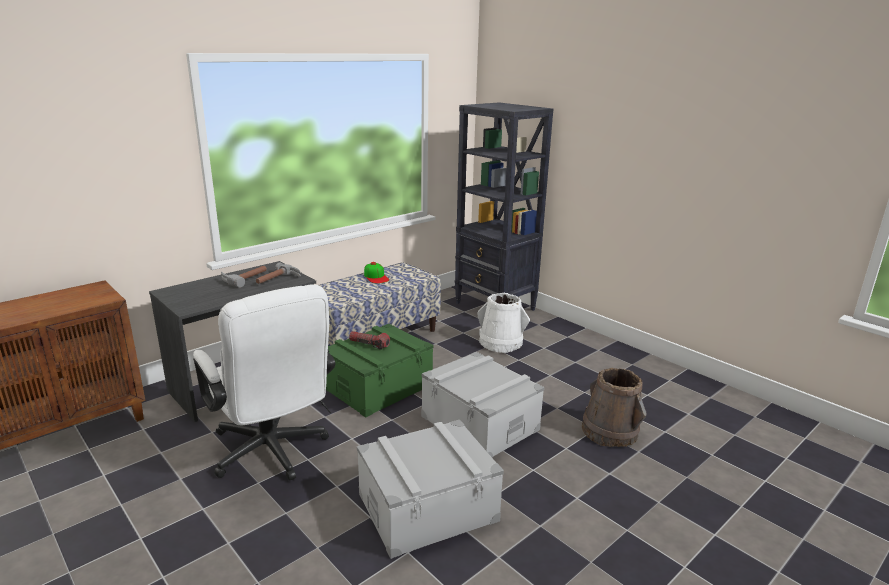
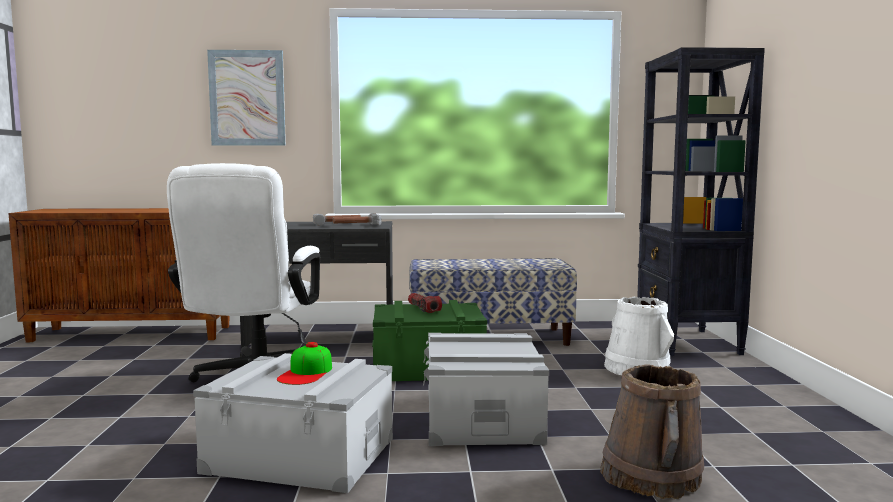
camera: 40 degrees right, 15 degrees down
cap [364,262,389,283] -> cap moved to [277,342,332,385]
none -> picture [207,50,286,146]

